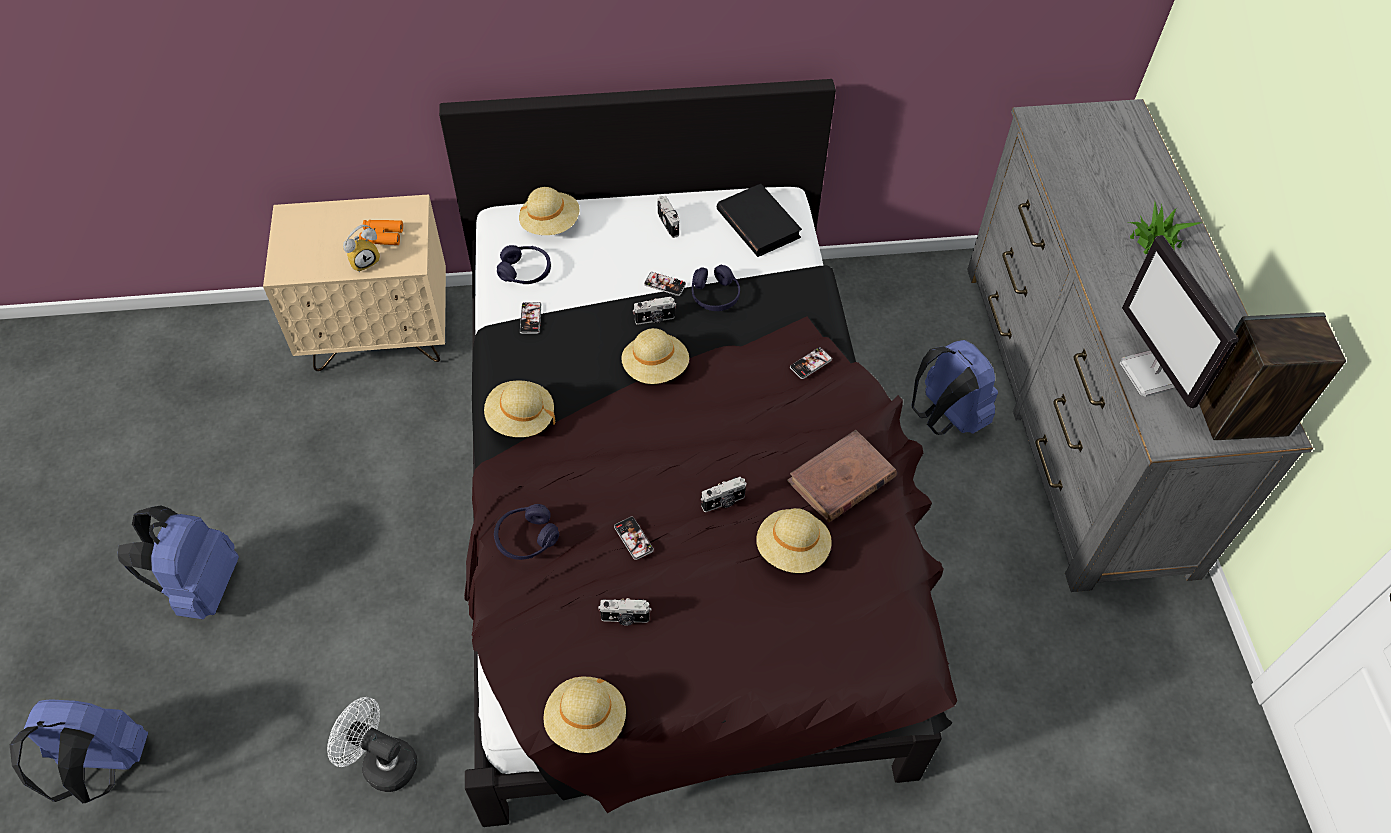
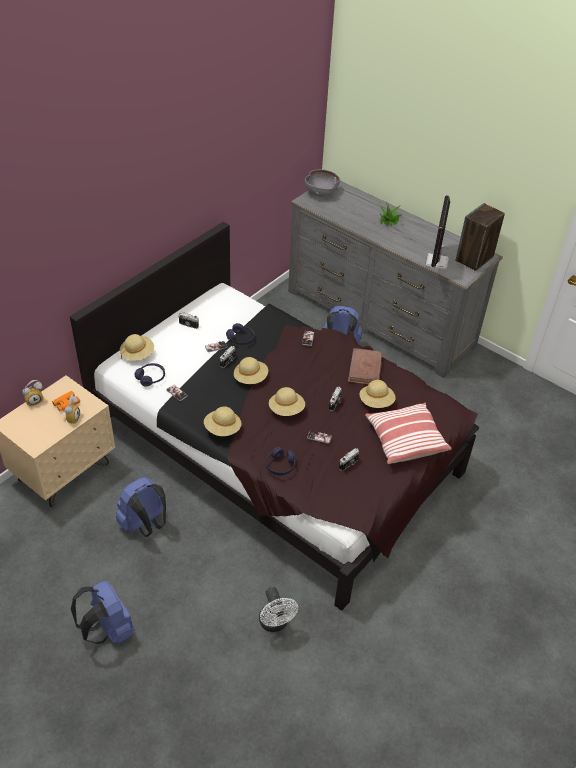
camera: 45 degrees left, 10 degrees down
blue backpack [10,699,148,803] -> blue backpack moved to [116,477,166,537]
white fan [327,697,417,792] -> white fan turned 90 degrees counterclockwise [259,587,298,632]
beige hat [543,677,626,753] -> beige hat moved to [269,387,305,416]
black book [717,184,802,257] -> none
monitor [1120,235,1239,408] -> monitor turned 75 degrees clockwise [425,195,450,270]
none -> alarm clock [23,380,44,406]
none -> grey bowl [305,169,340,197]
none -> pillow [365,402,452,464]

